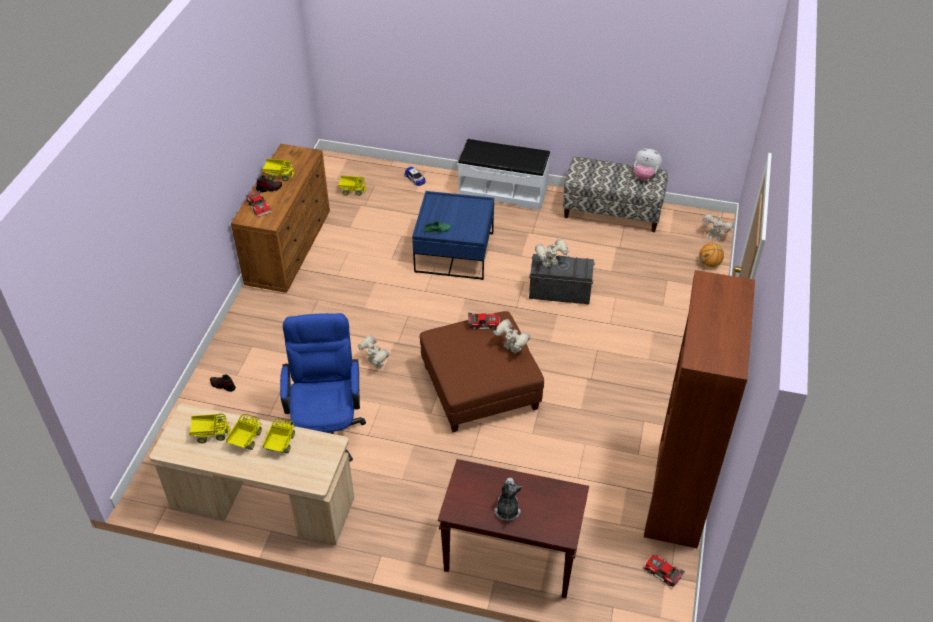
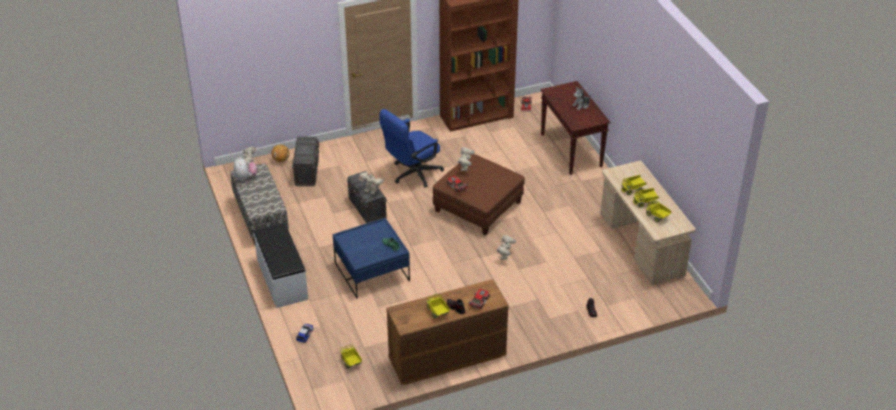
camera: 125 degrees left, 5 degrees down
blue office chair [280,313,366,462] -> blue office chair moved to [379,109,444,187]
none -> grey storage box [292,136,319,186]

